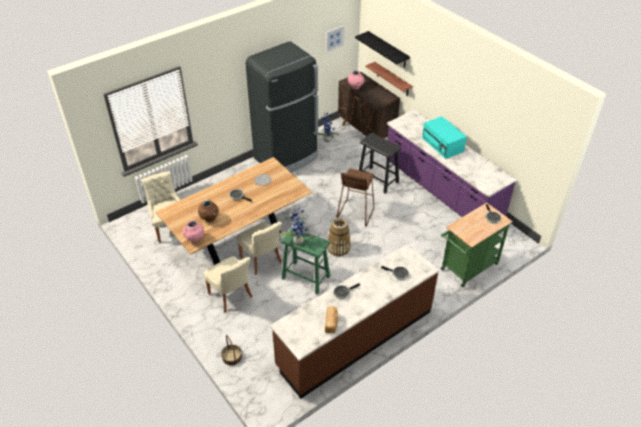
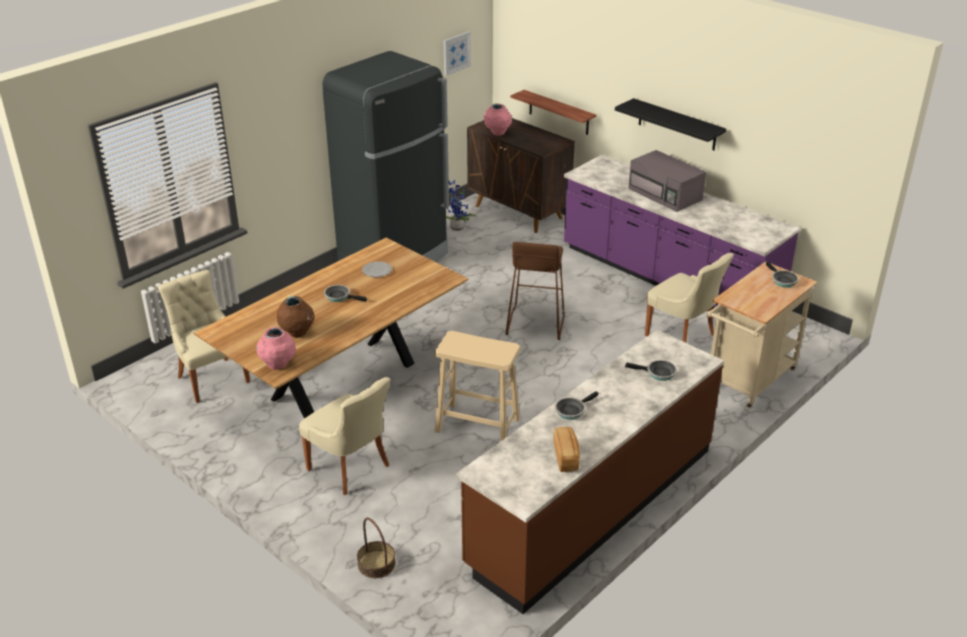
camera: 10 degrees left, 10 degrees down
beige chair [237,222,282,275] -> beige chair moved to [645,253,734,343]
potted plant [280,208,313,245] -> none
green stool [281,227,330,294] -> beige stool [435,331,521,442]
basket [327,217,351,257] -> none
black shelf [355,31,410,68] -> black shelf moved to [615,98,726,150]
black stool [359,133,401,193] -> none
turquoise microwave [422,116,467,159] -> grey microwave [628,150,706,212]
green cart [441,203,513,287] -> beige cart [707,261,817,409]

